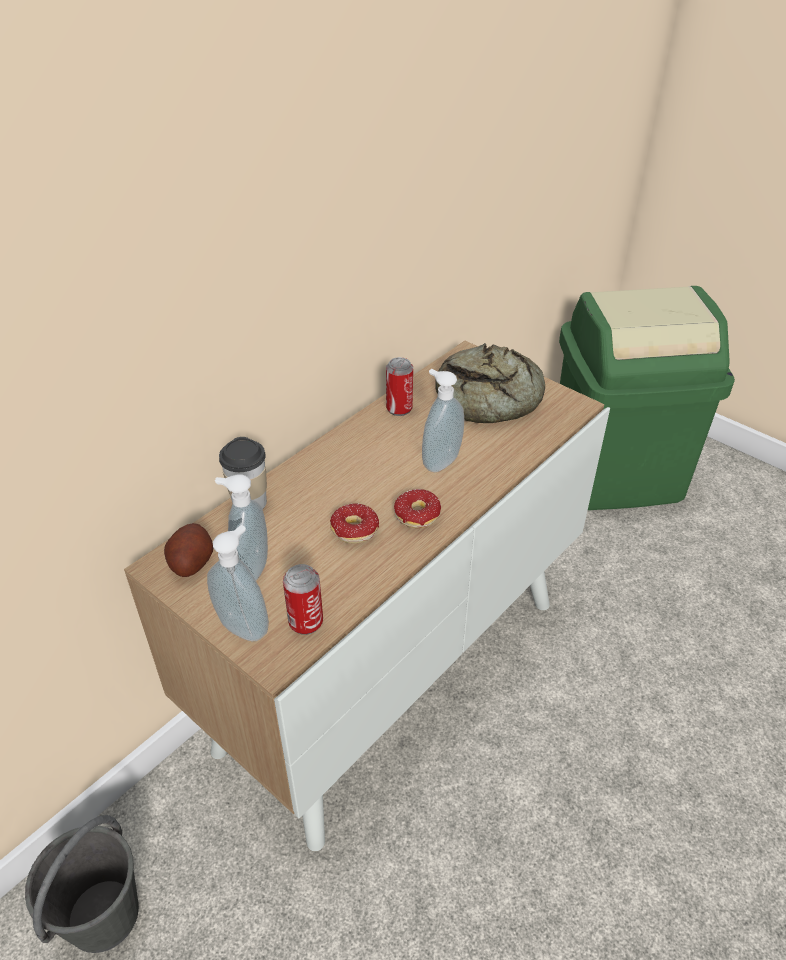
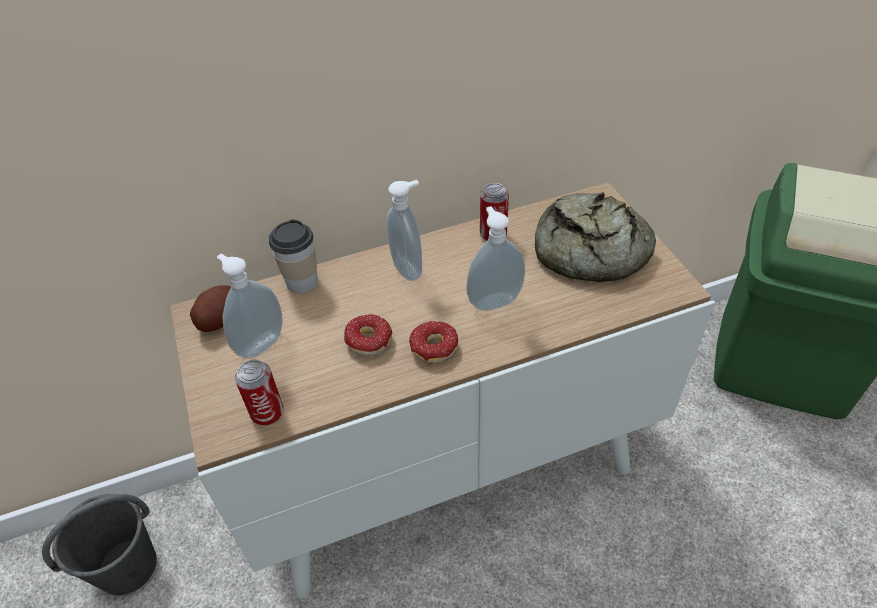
camera: 30 degrees right, 5 degrees up
soap dispenser [207,525,269,641] -> soap dispenser moved to [387,180,422,281]

